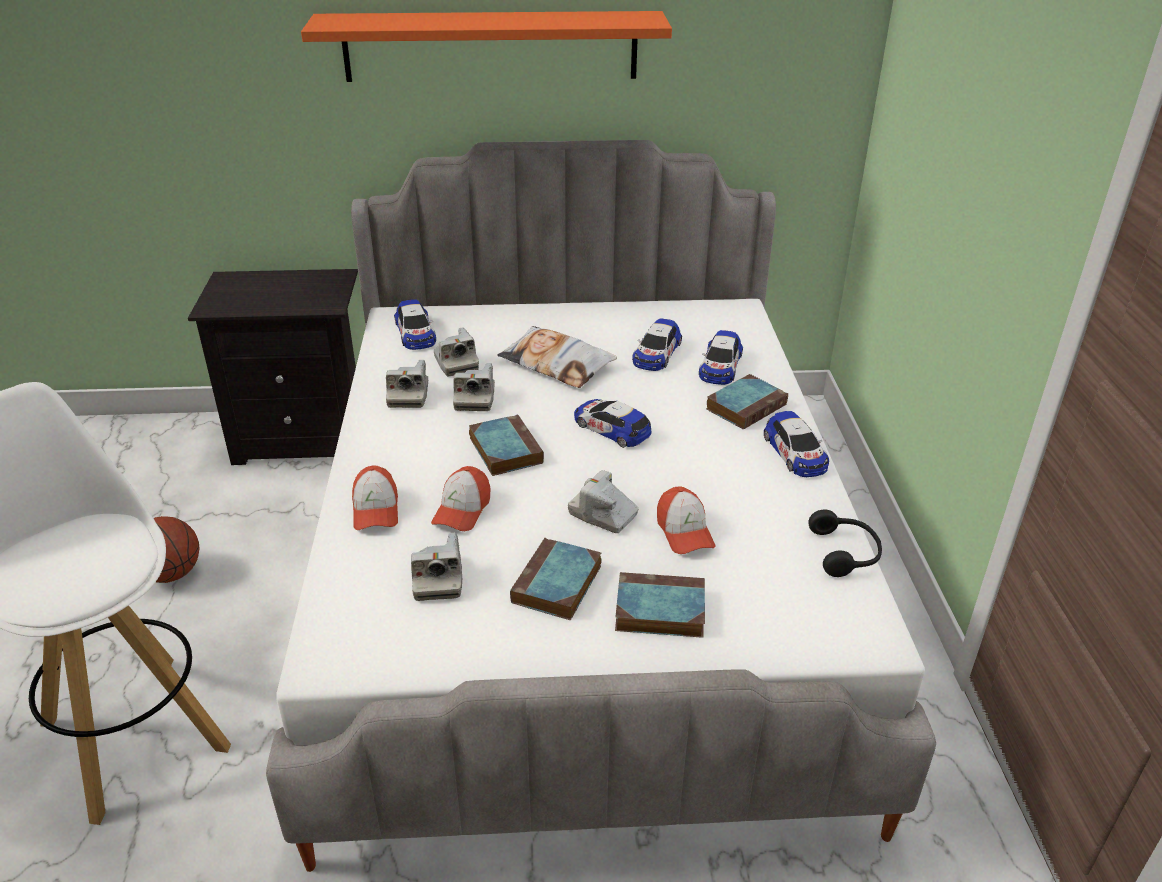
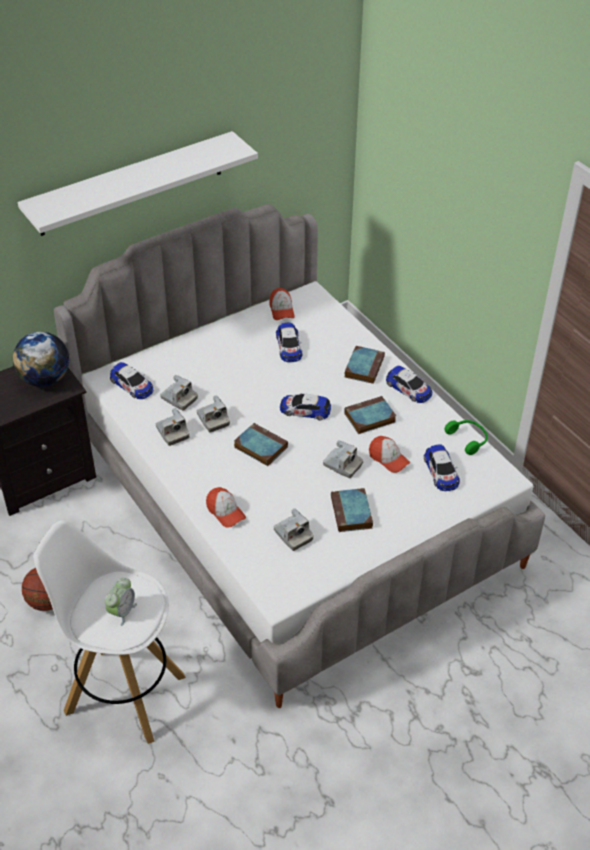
camera: 30 degrees left, 10 degrees up
orange shelf [301,11,672,82] -> white shelf [18,131,258,236]
cap [431,466,490,531] -> cap moved to [270,288,295,320]
pillow [497,326,617,388] -> none
camera [568,470,639,533] -> camera turned 150 degrees counterclockwise [323,440,363,478]
book [615,572,705,638] -> book moved to [344,396,396,434]
toy car [699,330,743,385] -> toy car moved to [424,444,460,491]
black headphones [808,509,882,577] -> green headphones [444,420,488,455]
none -> globe [13,332,69,387]
none -> alarm clock [105,578,137,626]

